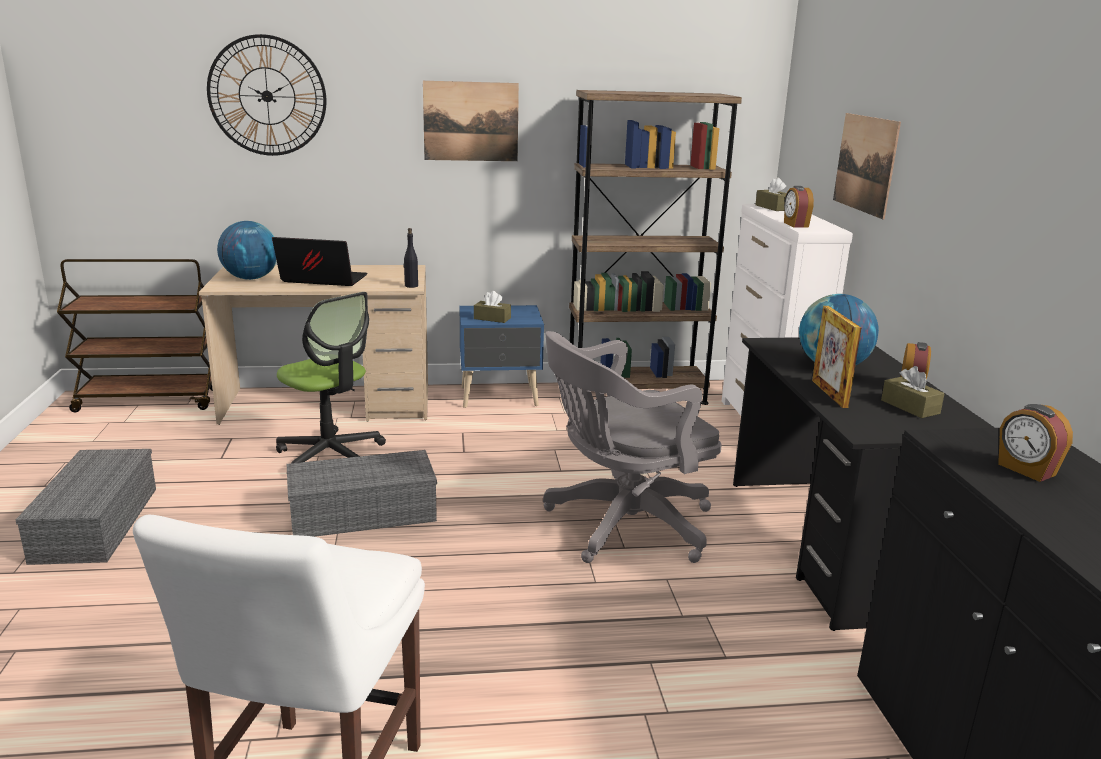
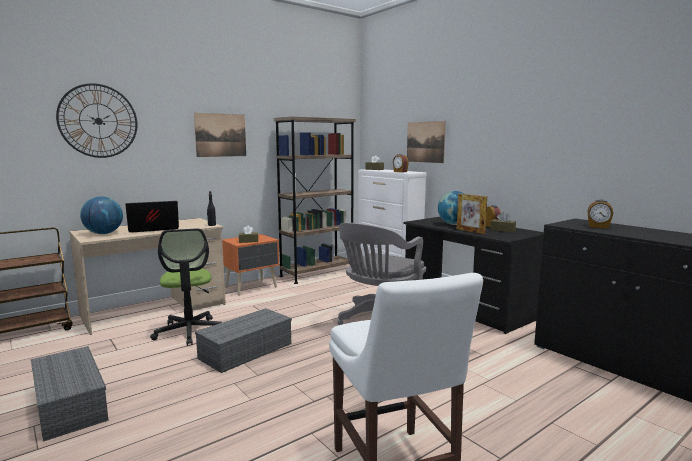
camera: 30 degrees left, 10 degrees down
office chair [276,292,386,463] -> office chair turned 60 degrees clockwise [150,228,223,346]
blue nightstand [460,305,544,408] -> orange nightstand [222,234,279,295]

